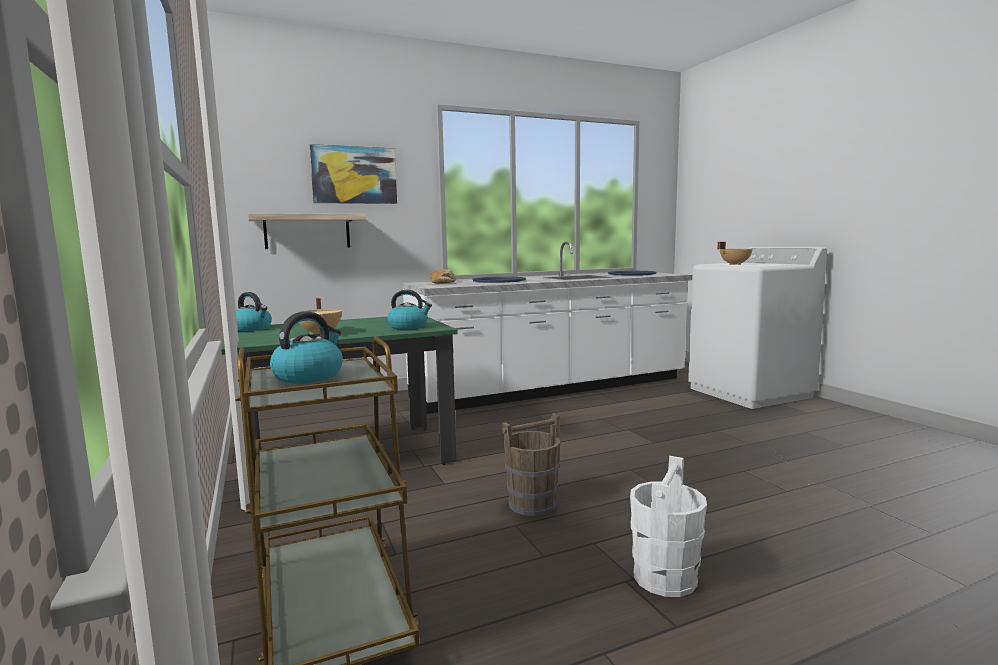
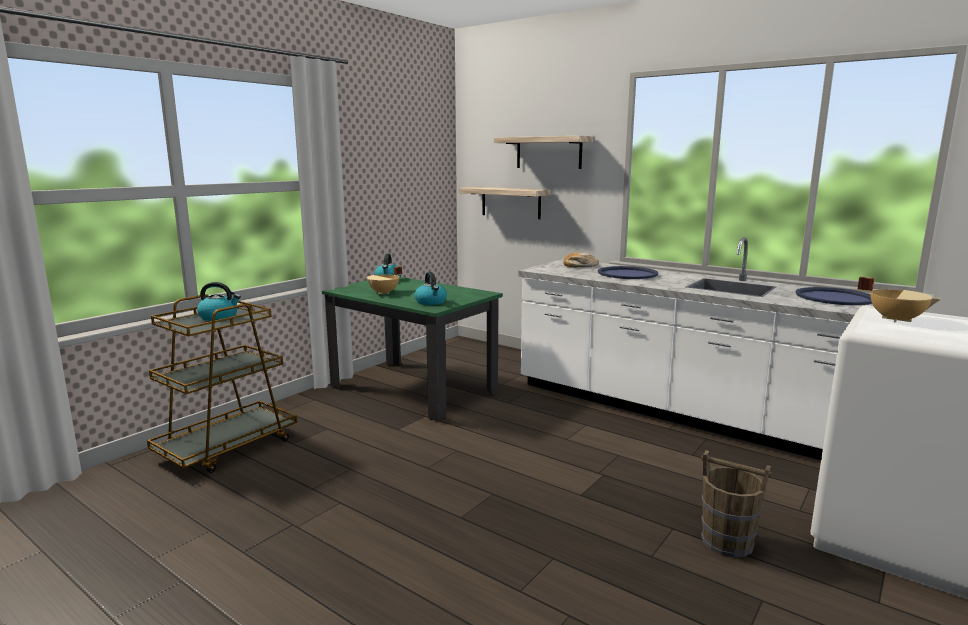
camera: 60 degrees right, 5 degrees up
picture [309,144,397,204] -> shelf [494,136,593,169]
brown bucket [502,413,560,516] -> brown bucket moved to [701,450,772,558]
white bucket [630,456,707,597] -> none

